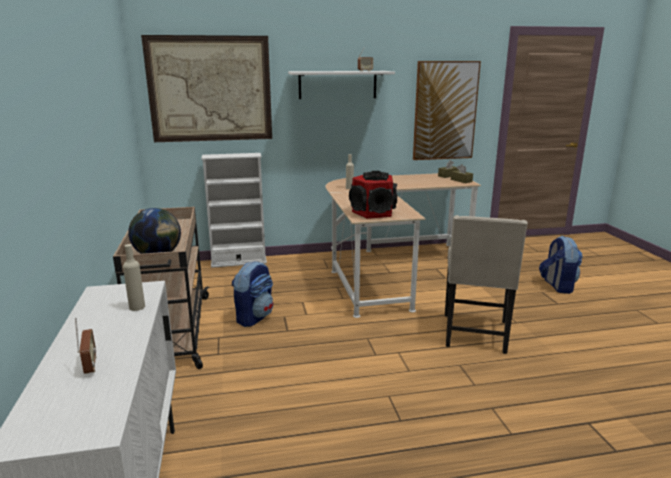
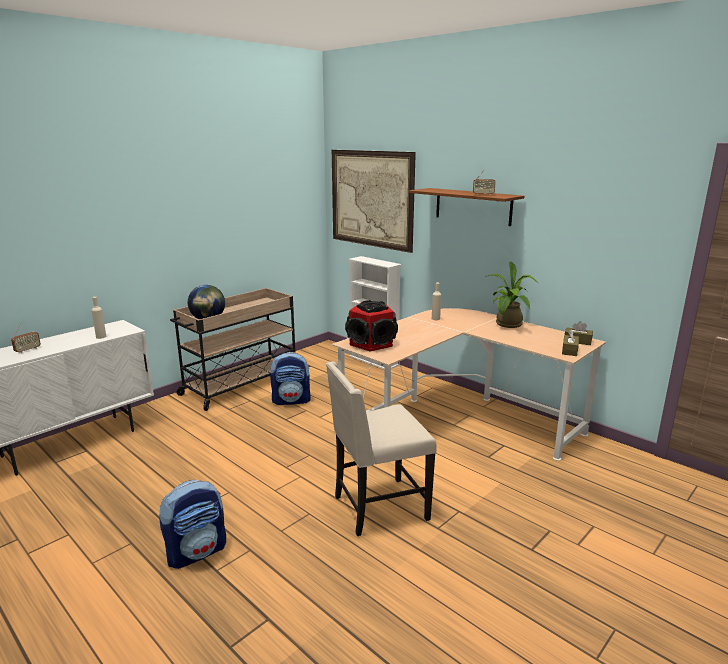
camera: 55 degrees right, 0 degrees up
white shelf [288,71,395,99] -> brown shelf [409,188,525,226]
picture [413,61,481,160] -> none
backpack [539,236,583,294] -> backpack moved to [159,480,226,569]
none -> potted plant [488,262,539,328]

